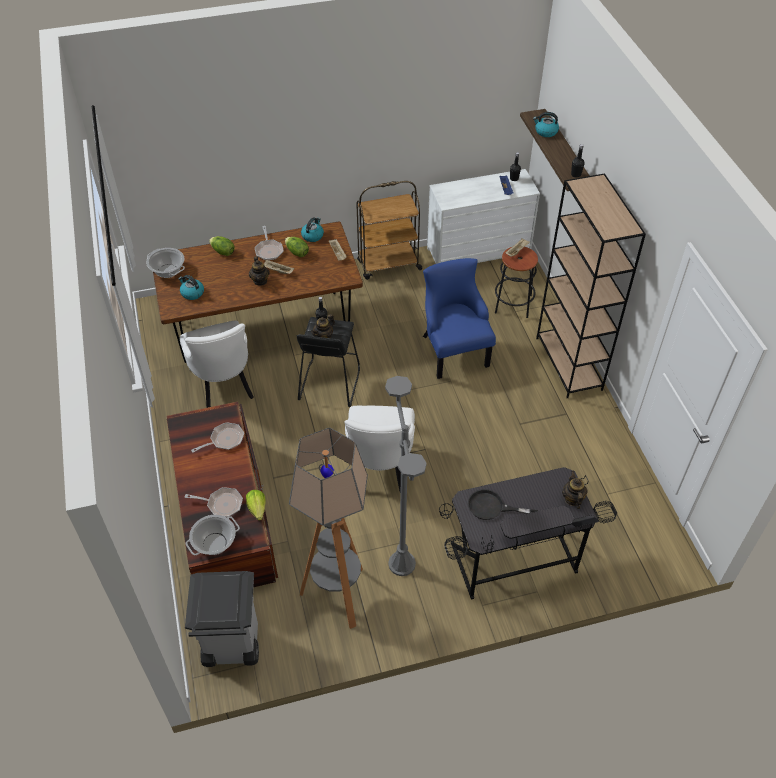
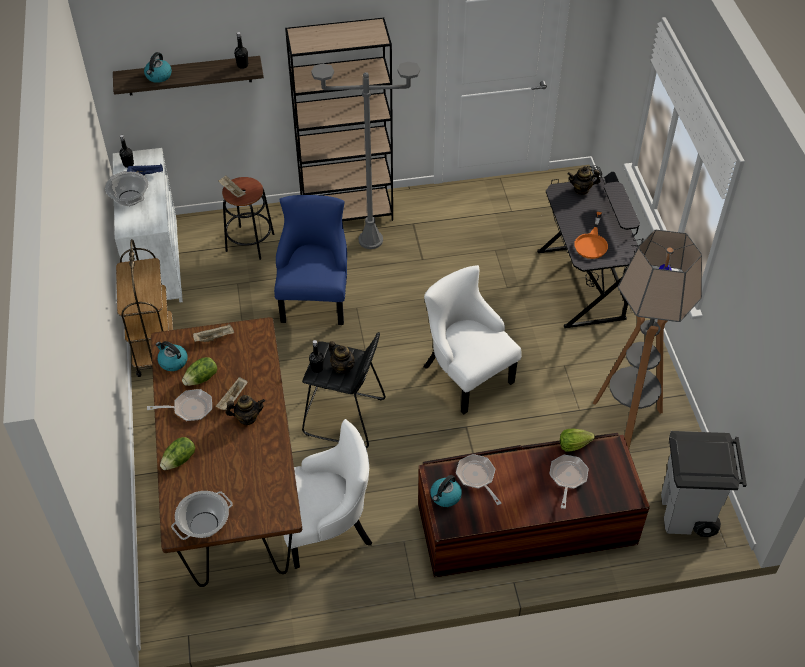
camera: 85 degrees left, 0 degrees up
kettle [178,275,204,300] -> kettle moved to [430,475,462,507]
cooking pot [186,515,240,555] -> cooking pot moved to [105,171,148,206]
white chair [344,406,415,493] -> white chair turned 135 degrees counterclockwise [424,265,522,415]
grey floor lamp [385,376,427,576] -> grey floor lamp moved to [311,62,420,249]
blue chair [423,258,496,379] -> blue chair turned 105 degrees clockwise [274,195,347,325]
black frying pan [468,489,538,520] -> orange frying pan [574,212,608,259]

